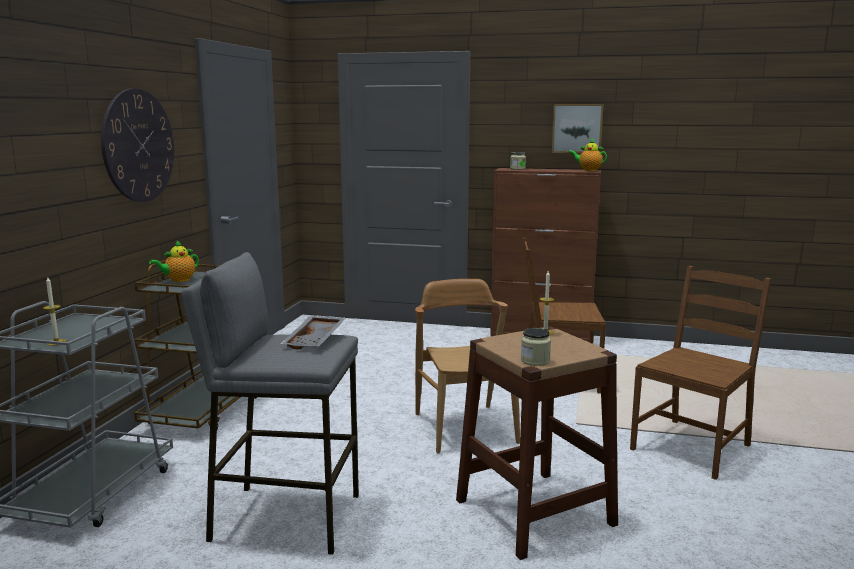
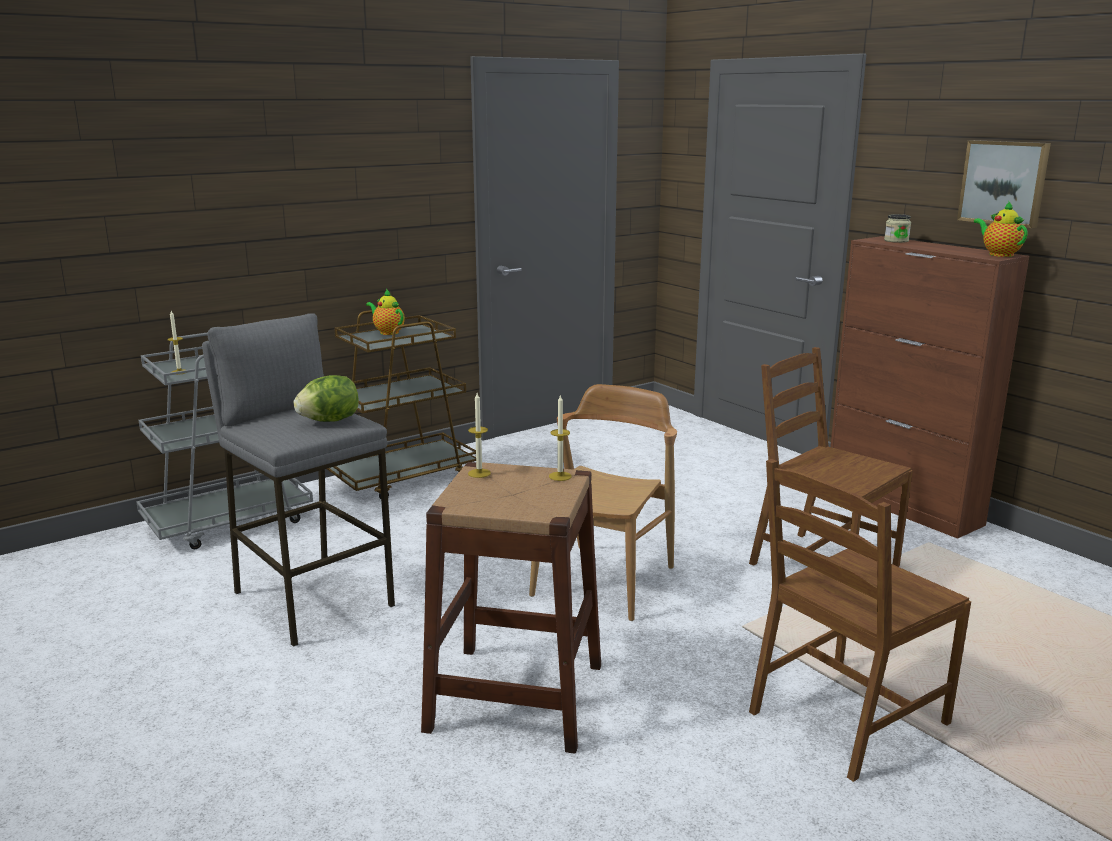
camera: 40 degrees right, 5 degrees up
wall clock [101,88,174,202] -> none
teapot [149,241,199,282] -> teapot turned 45 degrees clockwise [366,289,405,335]
grey tray [281,316,345,350] -> lettuce [294,375,359,422]
jar [521,328,551,366] -> none
brown chair [630,266,771,480] -> brown chair turned 150 degrees clockwise [749,459,971,782]
none -> candle [468,393,491,478]

